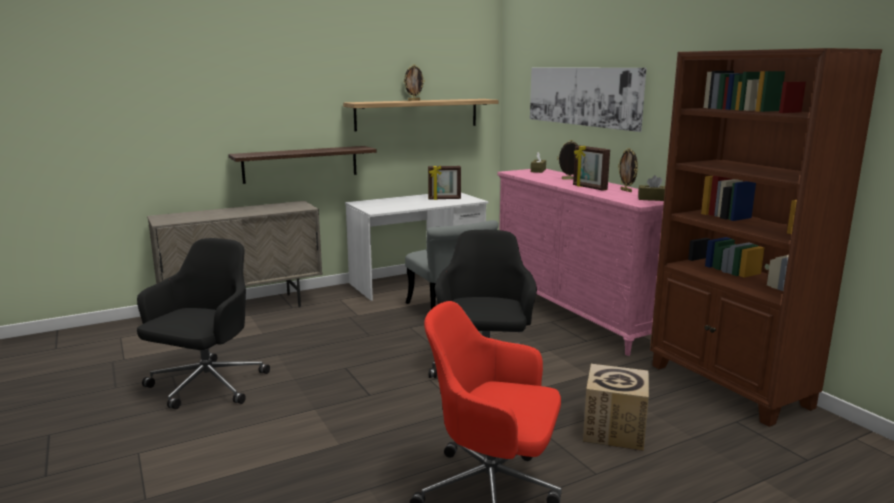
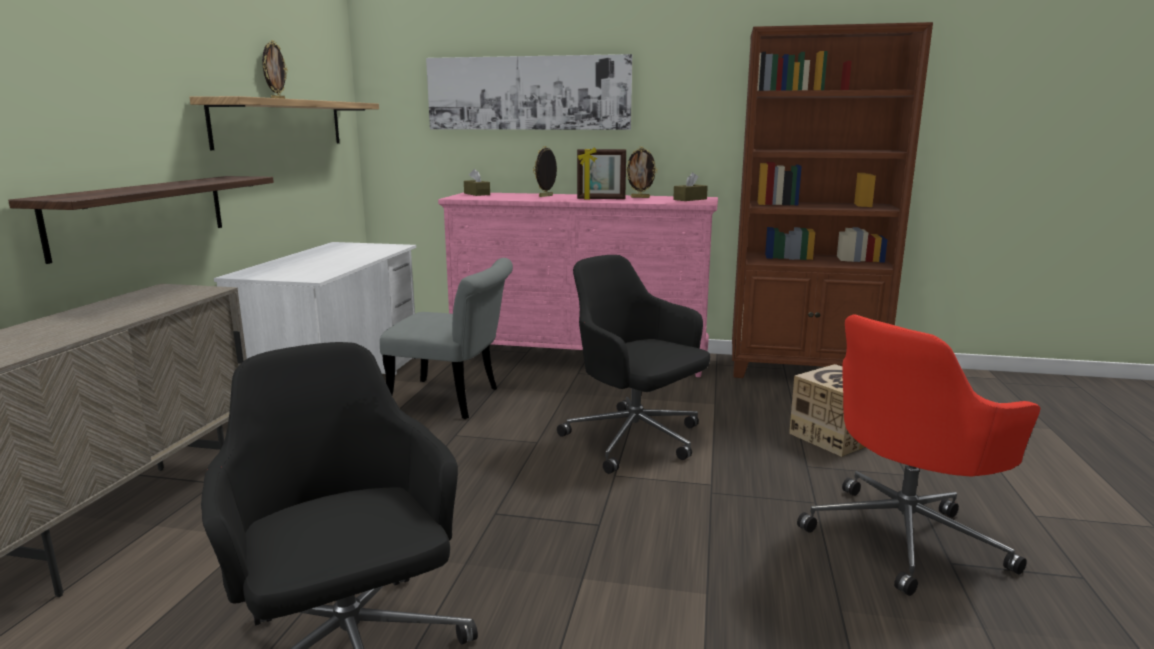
camera: 50 degrees left, 0 degrees up
picture frame [428,166,461,200] -> none

